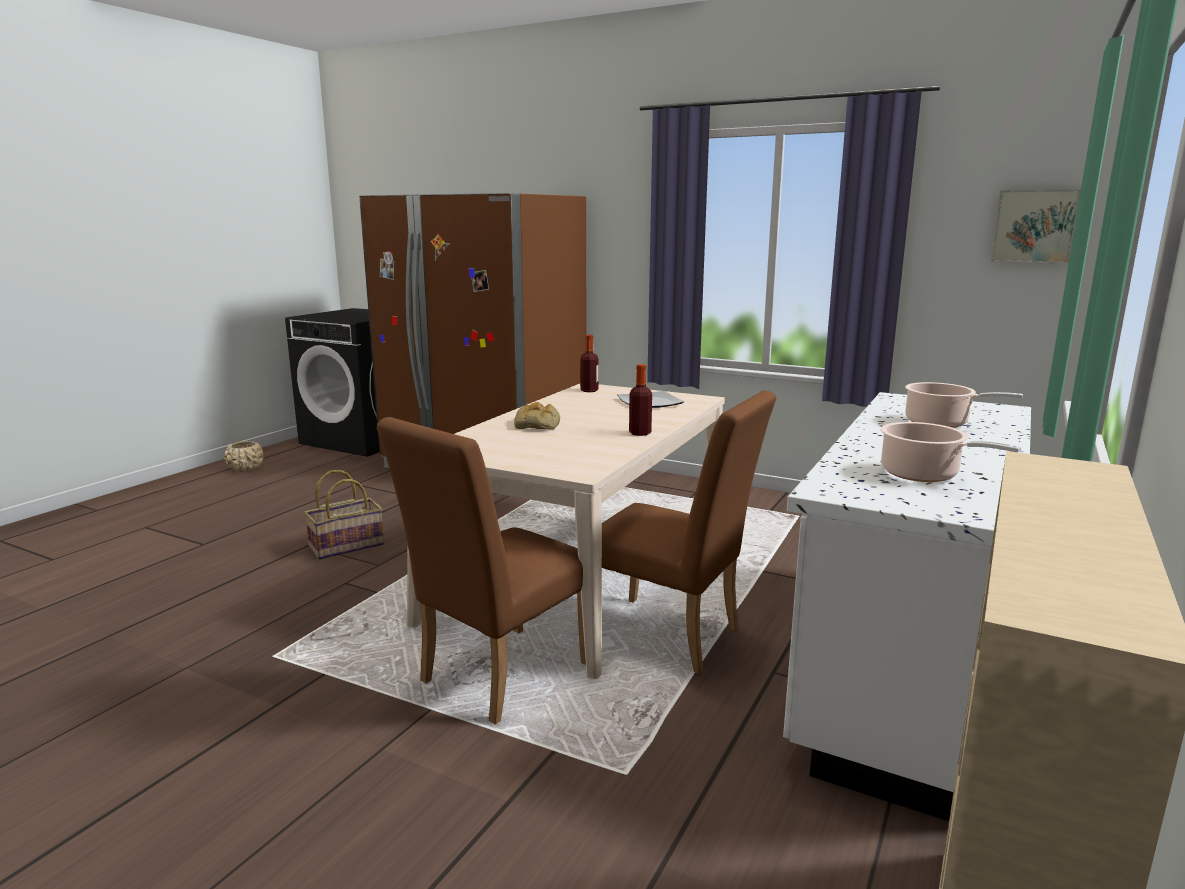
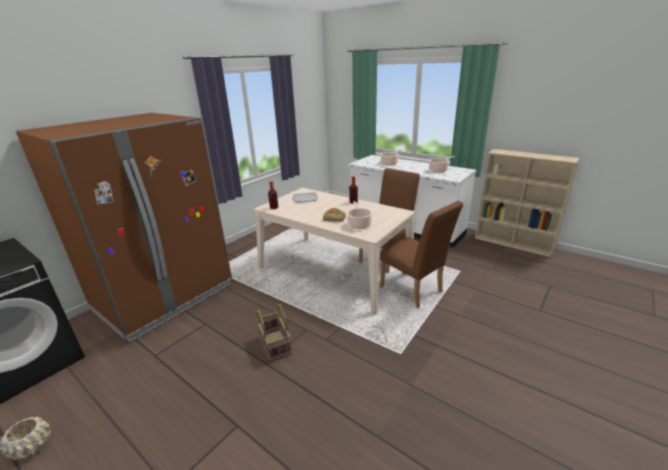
camera: 80 degrees left, 10 degrees up
picture [991,189,1081,264] -> none
none -> cooking pot [347,201,373,229]

